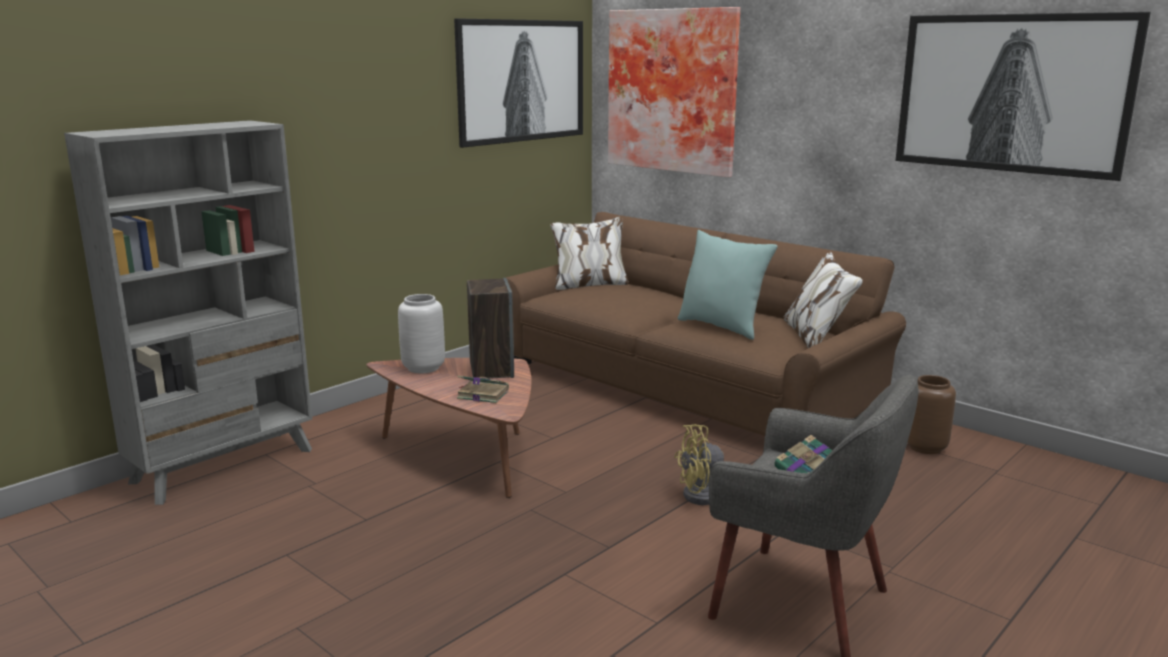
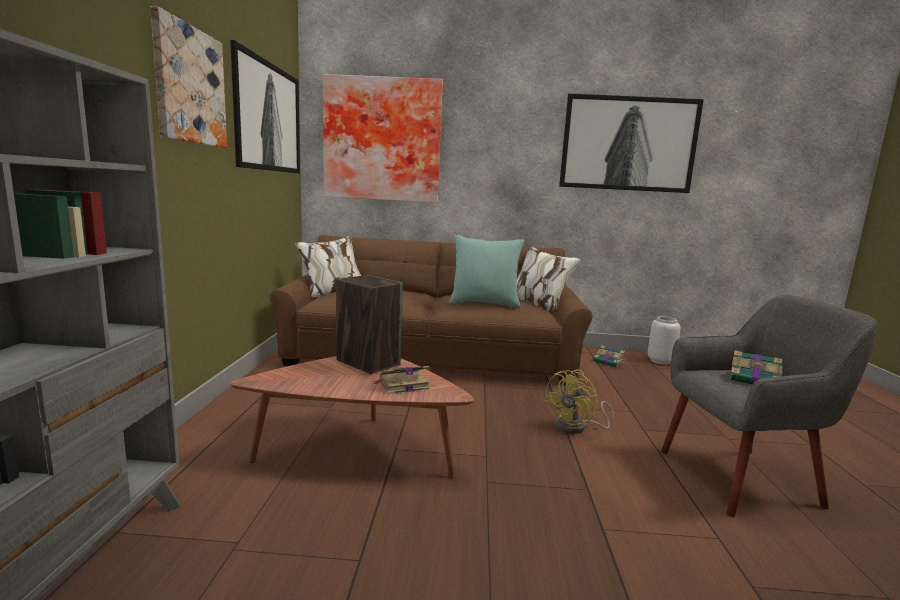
camera: 40 degrees left, 5 degrees down
grey vase [398,294,445,373] -> grey vase moved to [648,316,681,365]
brown vase [907,375,956,454] -> book [594,345,625,367]
none -> picture [150,6,227,148]

